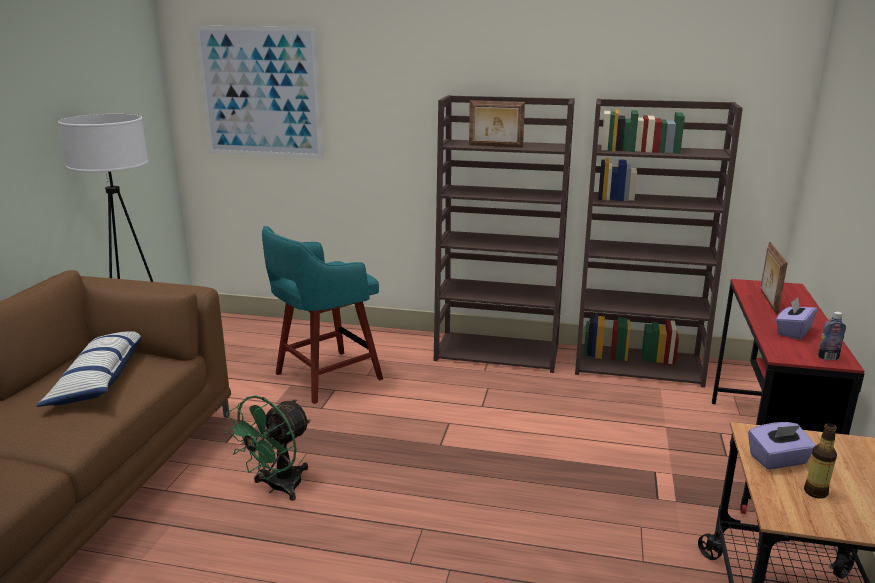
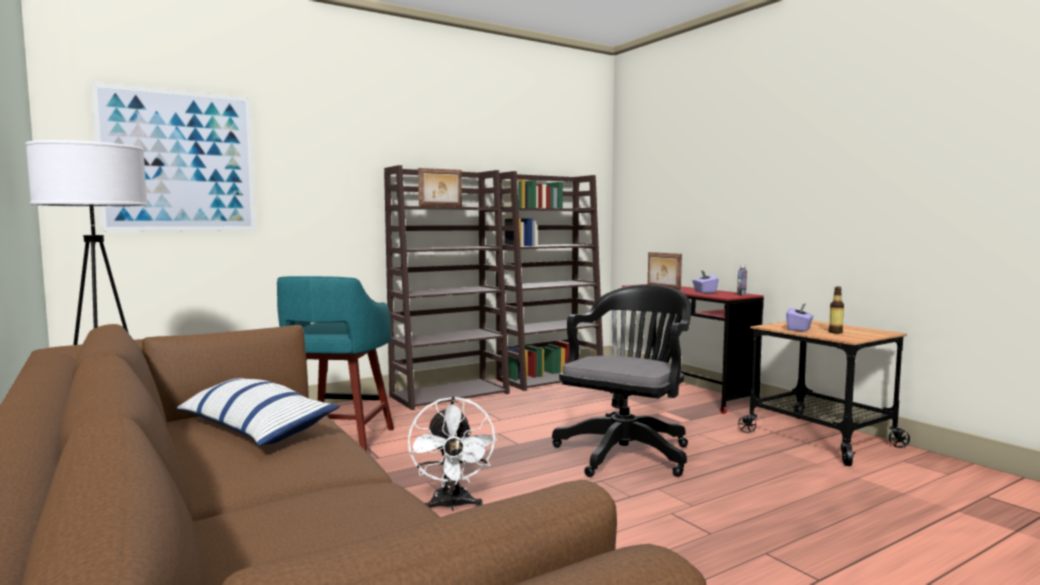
camera: 45 degrees left, 15 degrees down
green fan [225,395,311,501] -> white fan [408,396,497,511]
none -> black office chair [552,285,691,477]

